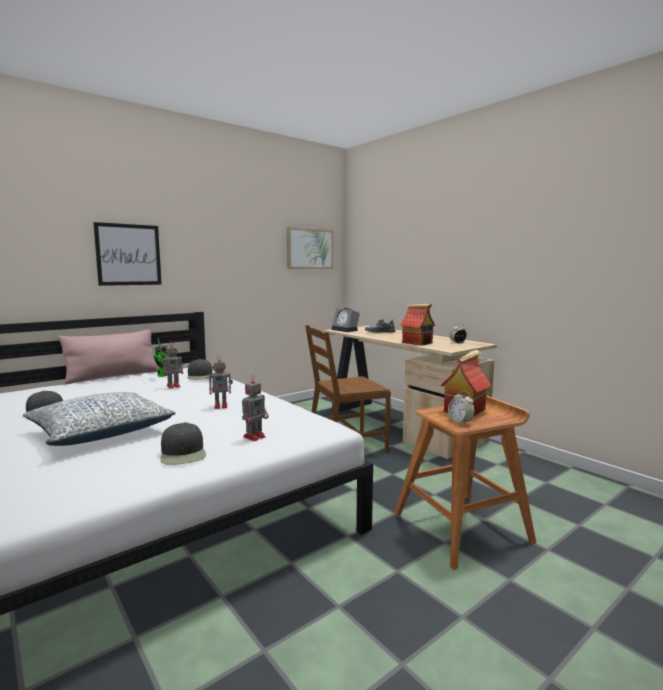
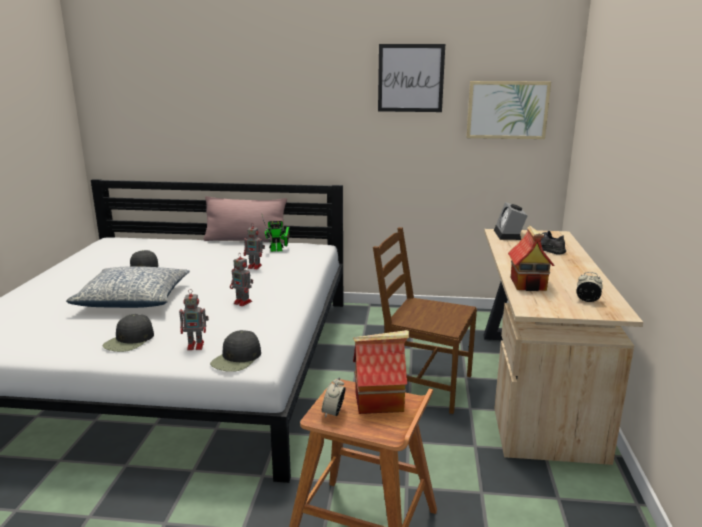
camera: 45 degrees right, 10 degrees up
picture [93,222,162,286] -> picture moved to [378,44,445,112]
black cap [188,359,213,380] -> black cap moved to [210,330,261,372]

